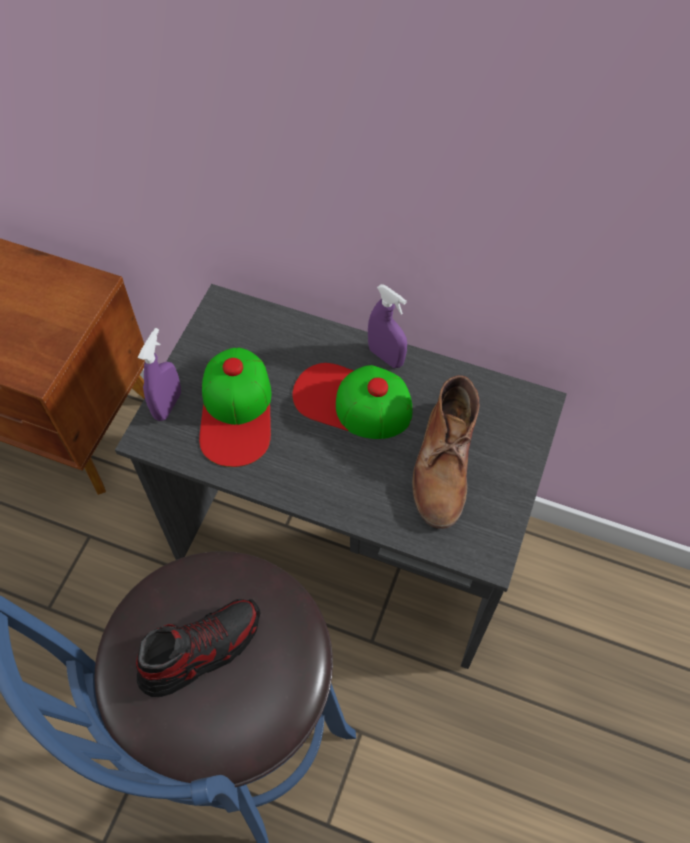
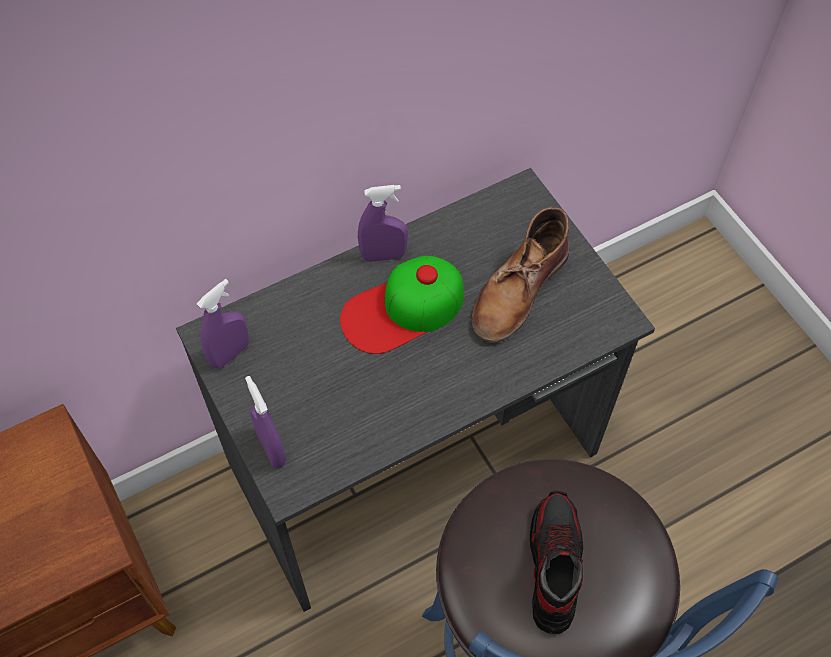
camera: 50 degrees left, 0 degrees up
cap [199,348,271,467] -> none
brown boot [412,375,480,529] -> brown boot turned 75 degrees clockwise [472,207,570,343]
none -> purple spray bottle [197,279,249,369]

